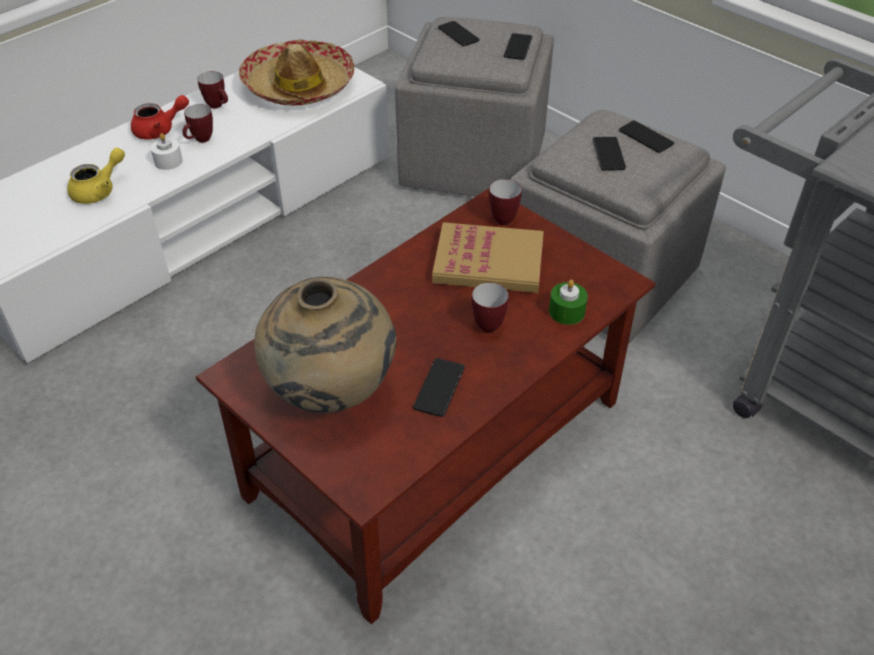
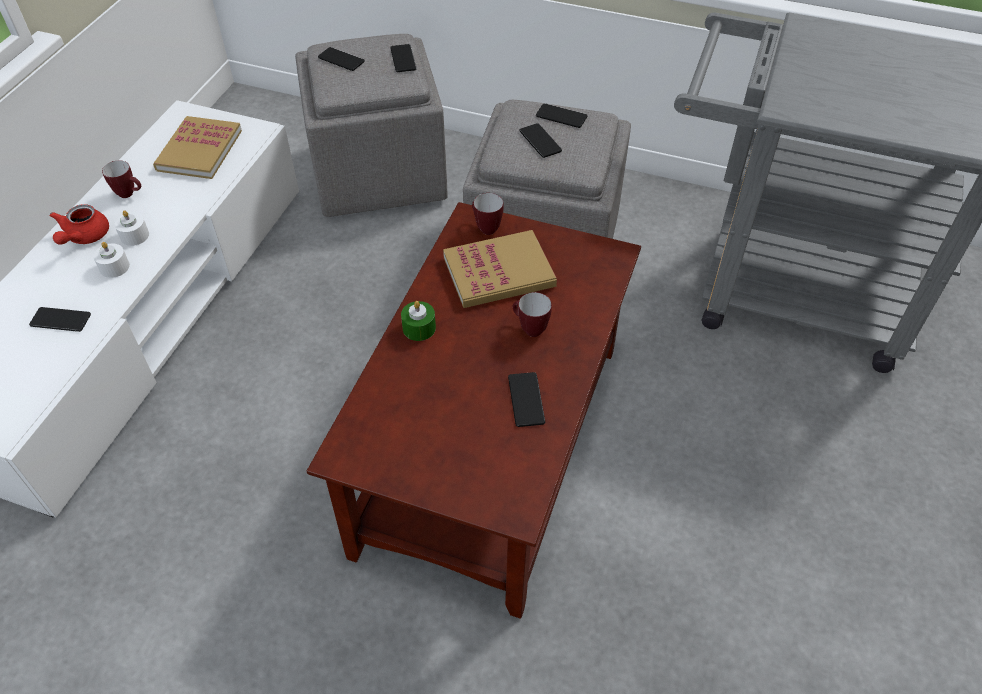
camera: 25 degrees left, 5 degrees up
yellow teapot [67,148,125,204] -> phone [29,307,91,332]
red teapot [131,95,189,139] -> red teapot turned 150 degrees clockwise [49,204,109,244]
mug [183,104,213,143] -> white candle [114,210,149,246]
hat [239,39,354,106] -> book [153,116,242,179]
beige vase [254,276,396,413] -> none
green candle [549,279,588,325] -> green candle moved to [401,301,436,341]

